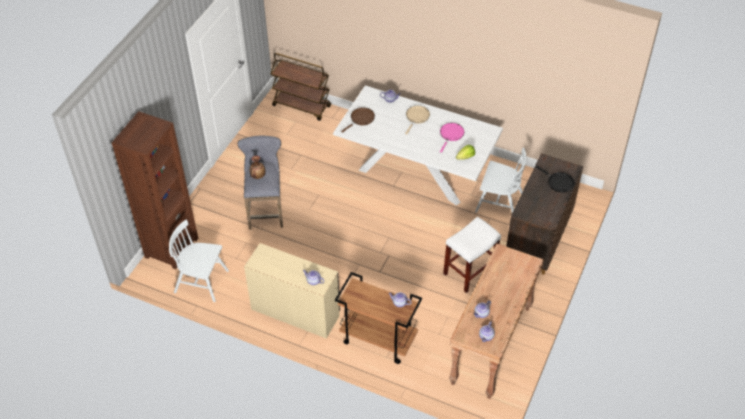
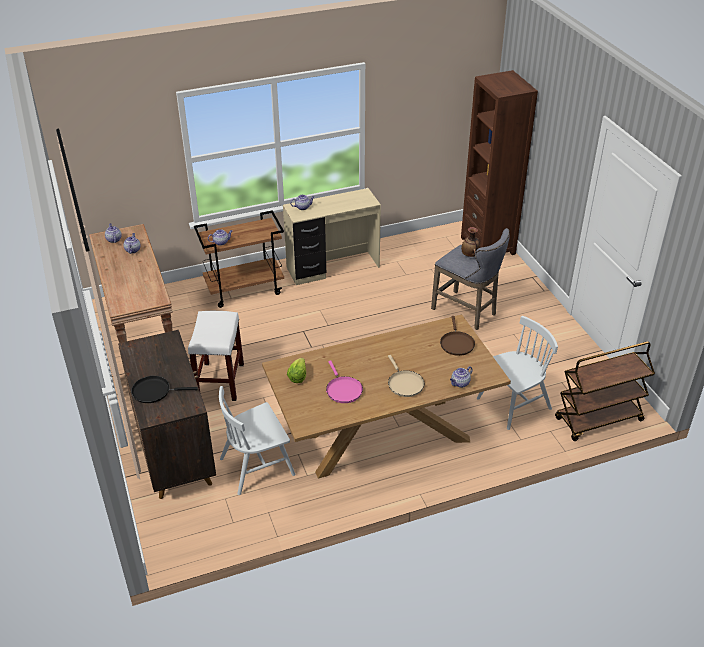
camera: 135 degrees right, 10 degrees down
white chair [169,220,229,302] -> white chair moved to [477,316,558,430]
white dining table [333,85,503,206] -> brown dining table [262,314,511,479]

